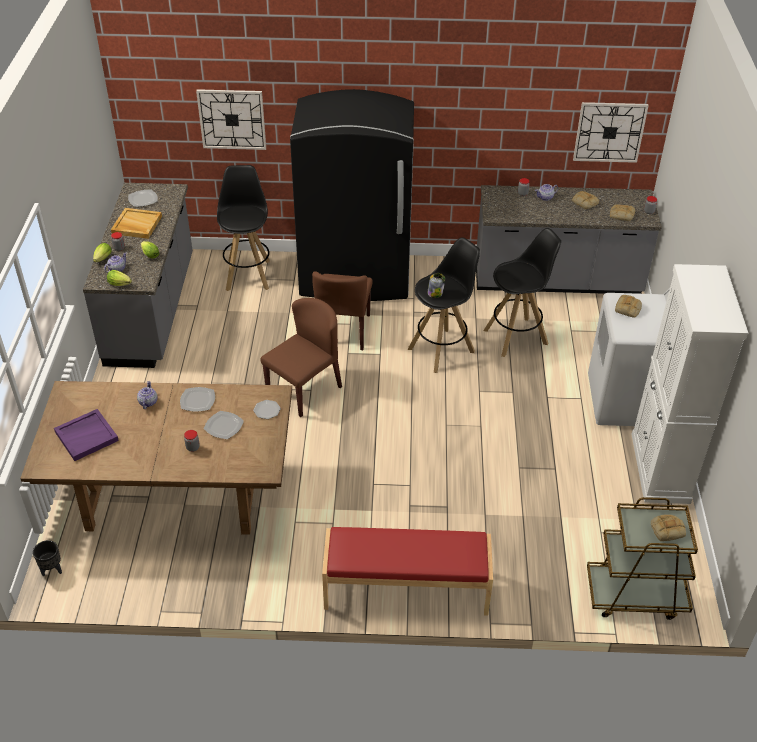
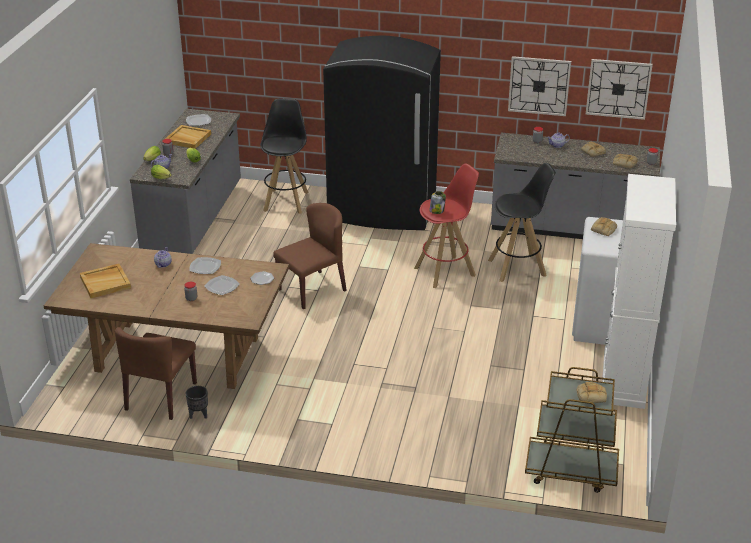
camera: 10 degrees right, 10 degrees down
black planter [33,540,62,576] -> black planter moved to [186,386,208,419]
purple tray [54,409,119,461] -> beige tray [80,264,131,298]
wall clock [196,89,266,150] -> wall clock moved to [508,56,571,116]
brown chair [312,271,373,350] -> brown chair moved to [115,327,197,420]
red bench [322,527,493,616] -> none
black stool [408,238,480,373] -> red stool [414,164,479,288]

